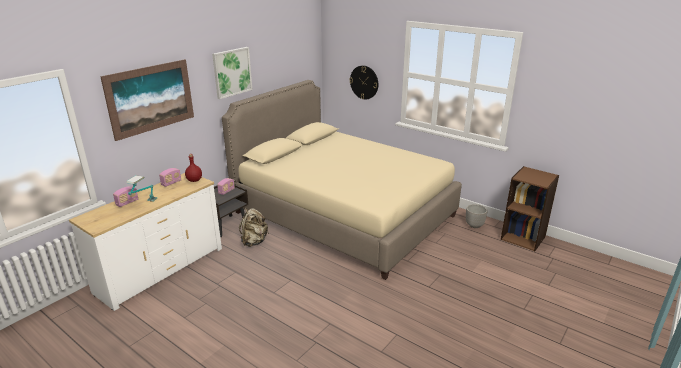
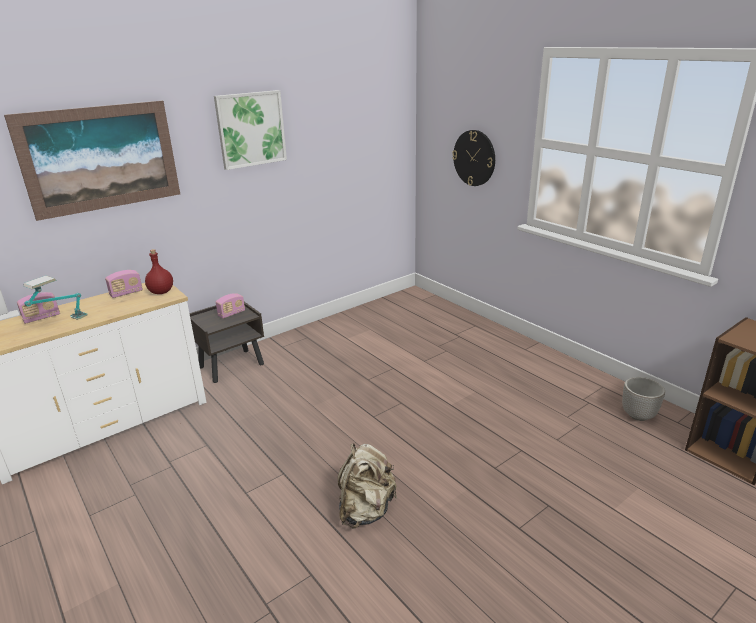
camera: 15 degrees right, 0 degrees up
beige bed [222,80,462,280] -> none
beige backpack [239,207,269,247] -> beige backpack moved to [338,443,397,529]

